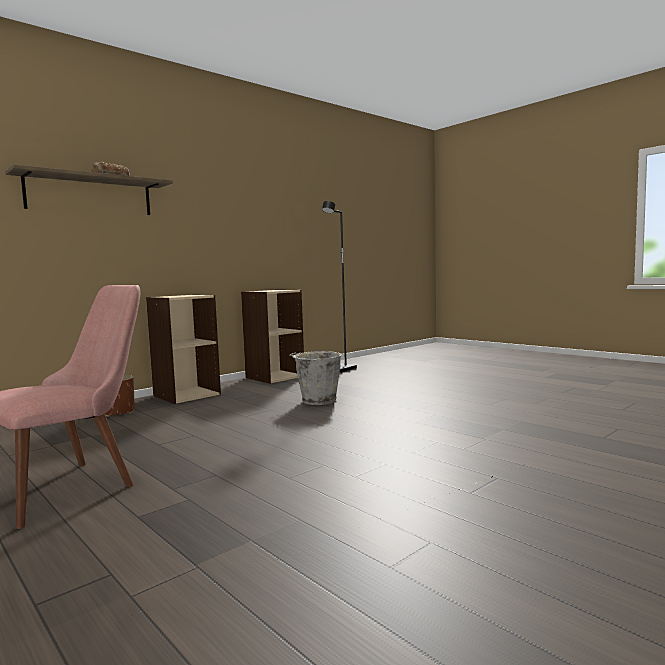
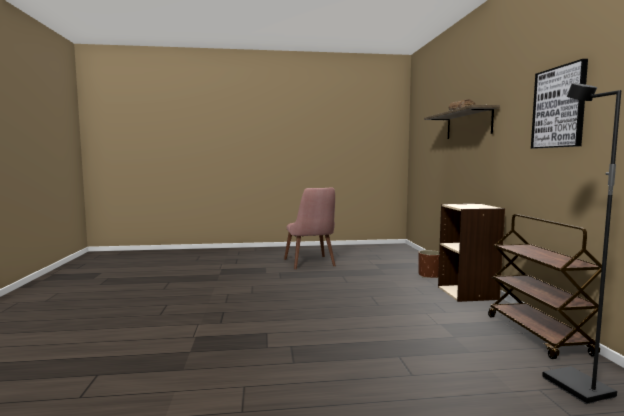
camera: 125 degrees right, 0 degrees up
beige bookcase [241,290,304,384] -> brown cart [488,214,602,359]
grey bucket [289,351,342,405] -> none
none -> picture [531,59,588,148]

